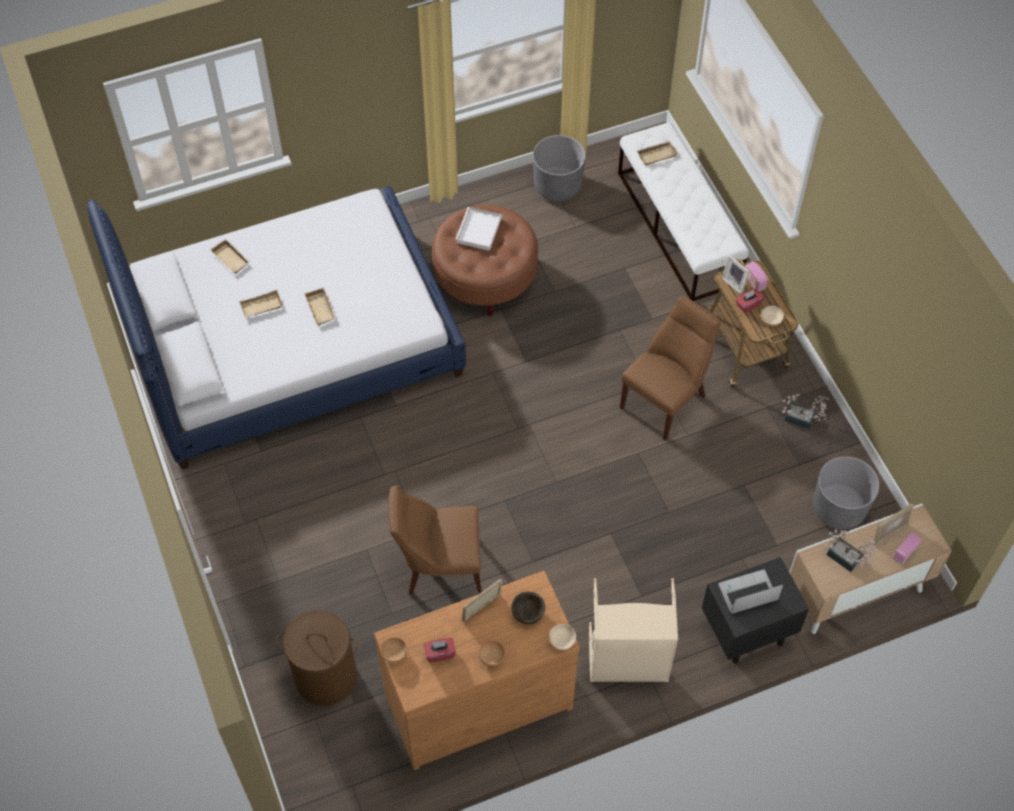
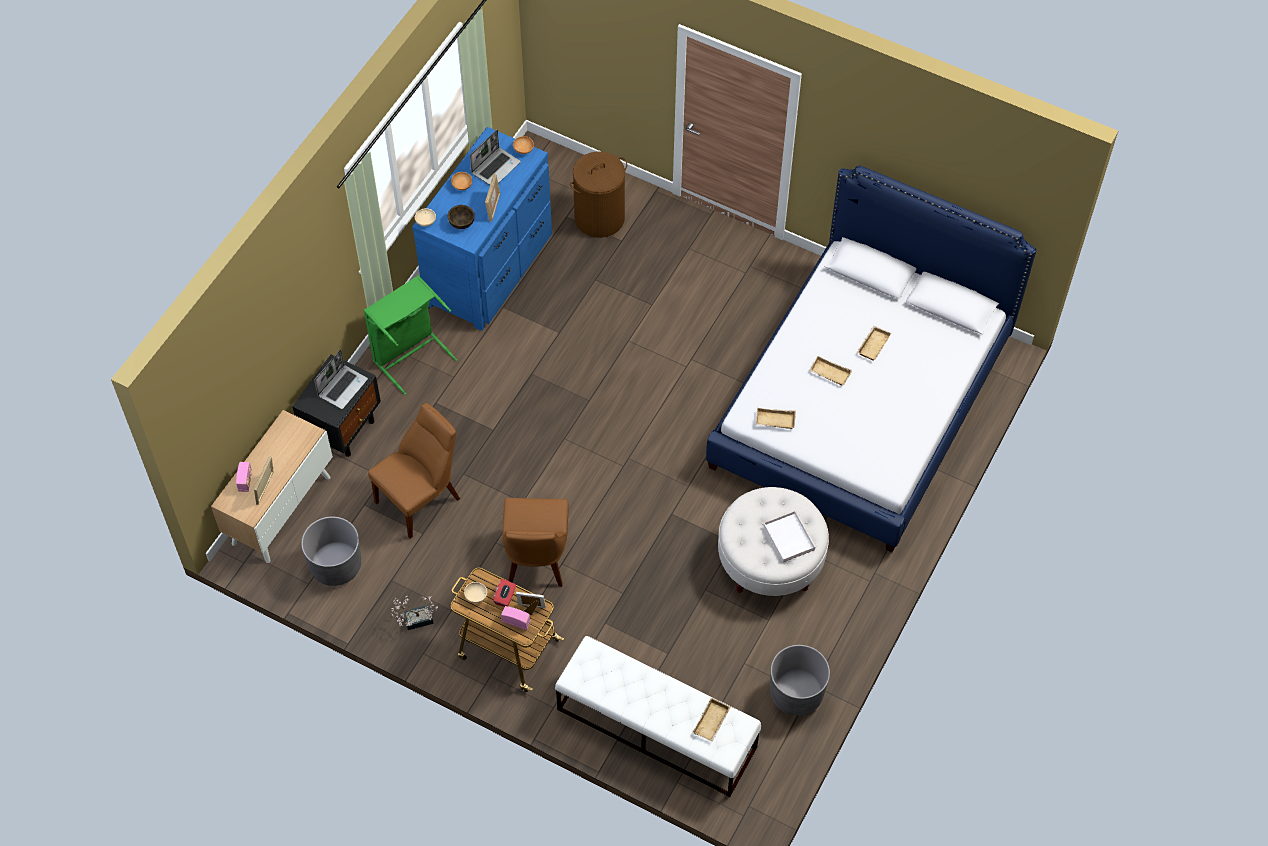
camera: 140 degrees right, 0 degrees up
beige tray [210,239,250,274] -> beige tray moved to [756,408,796,429]
brown dresser [374,571,580,770] -> blue dresser [412,127,552,331]
brown chair [388,485,482,594] -> brown chair moved to [368,403,460,539]
red tissue box [424,638,456,662] -> laptop [470,130,521,185]
brown ottoman [432,205,538,316] -> white ottoman [718,487,829,596]
beige laundry basket [589,578,678,682] -> green laundry basket [363,275,457,395]
potted plant [824,530,879,572] -> none

